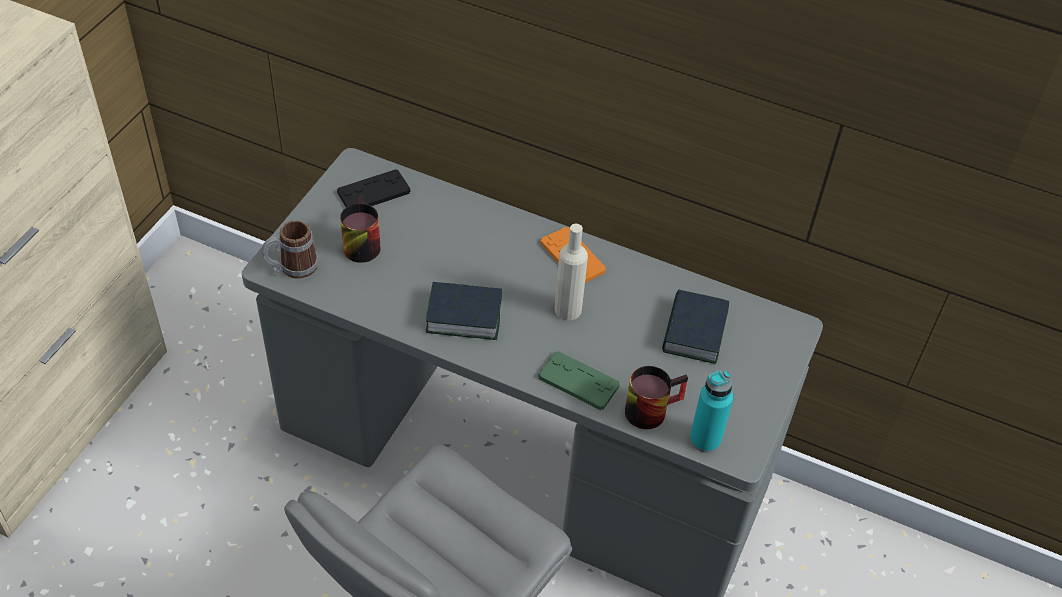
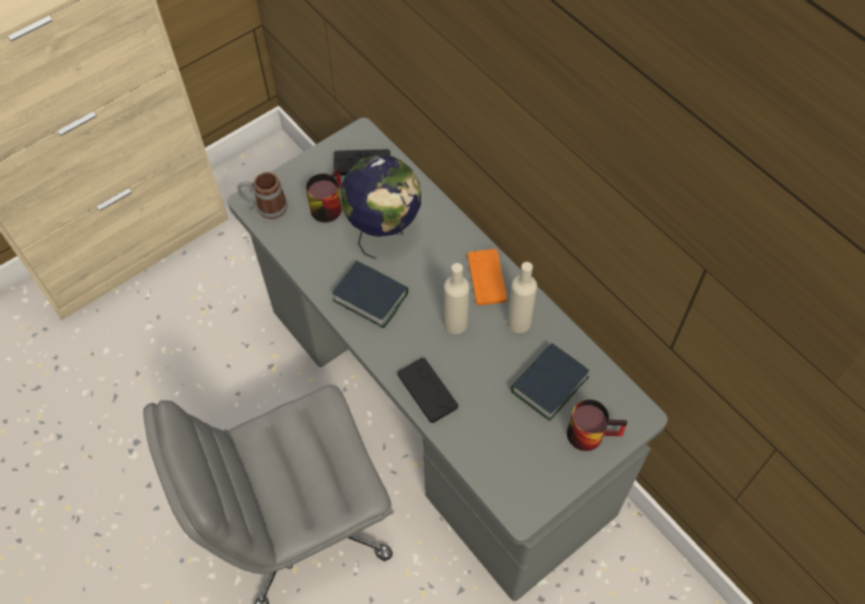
camera: 30 degrees right, 10 degrees up
green game controller [538,351,620,410] -> black game controller [397,357,458,423]
mug [625,366,688,429] -> mug moved to [567,399,627,451]
turquoise bottle [690,370,733,453] -> none
none -> globe [341,155,421,259]
none -> beige bottle [507,262,537,333]

